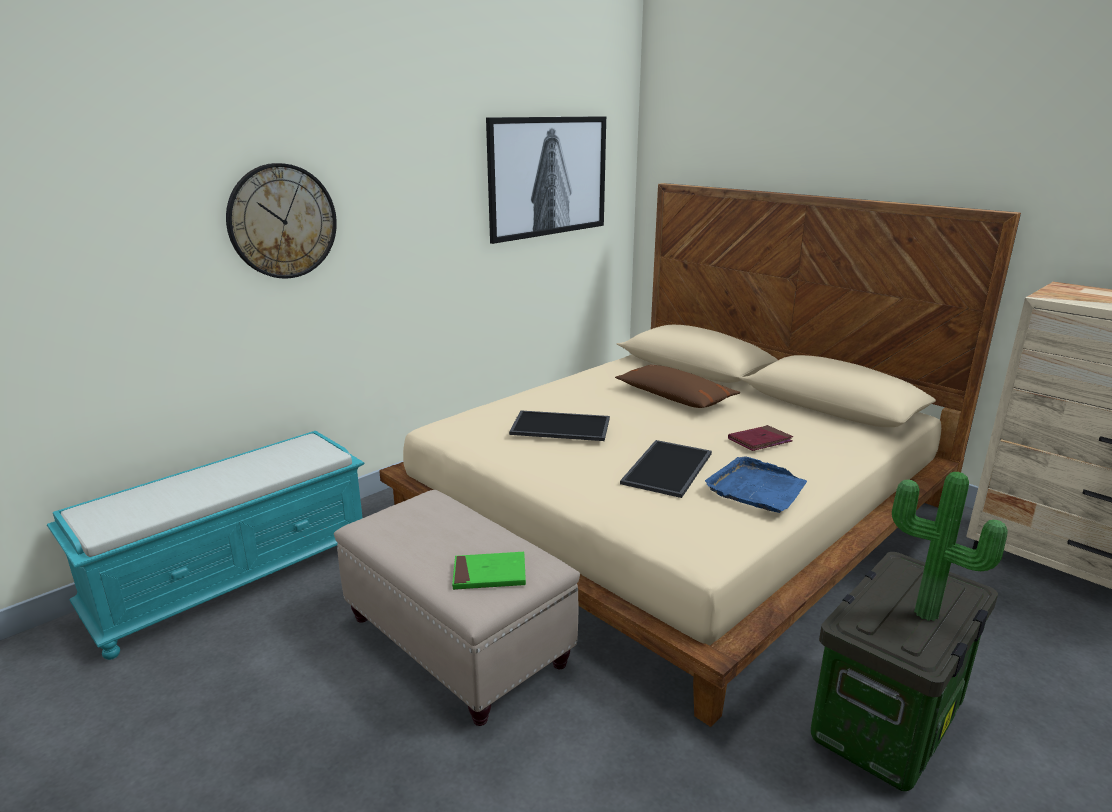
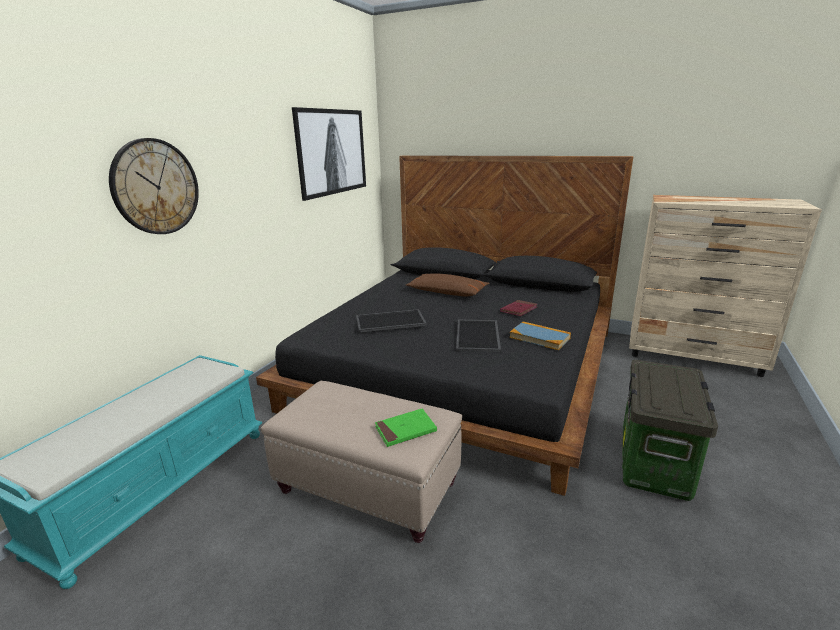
camera: 20 degrees left, 0 degrees up
beige bed [379,183,1021,727] -> black bed [256,155,633,496]
blue tray [705,456,807,513] -> book [509,321,571,350]
potted plant [892,472,1008,621] -> none

